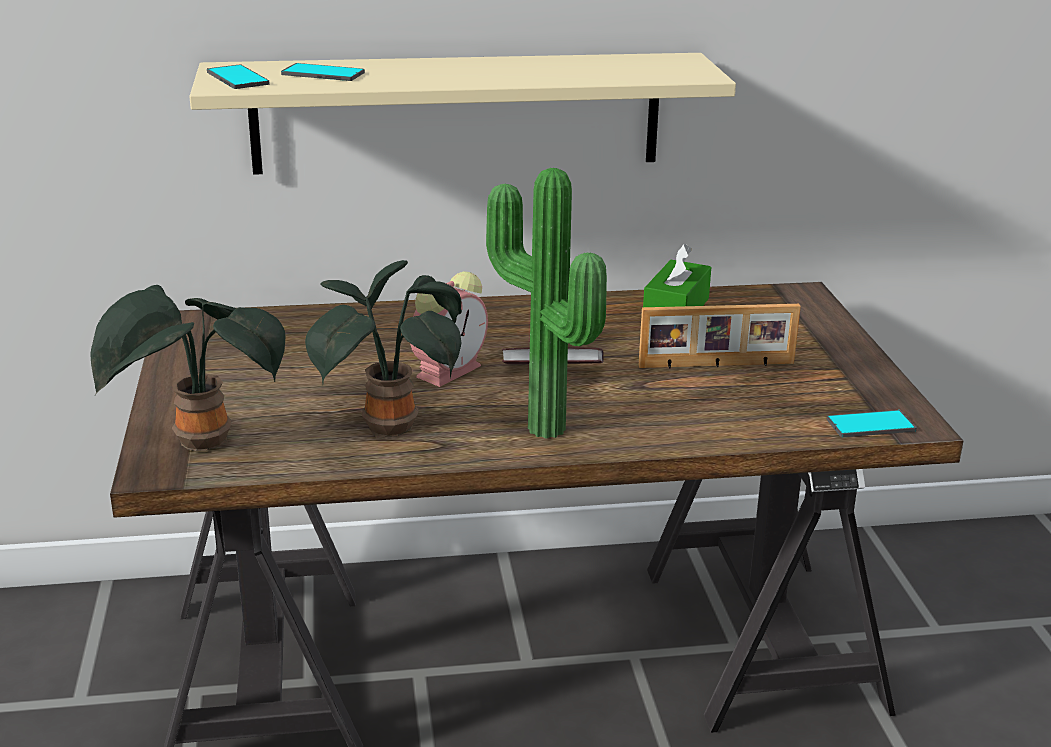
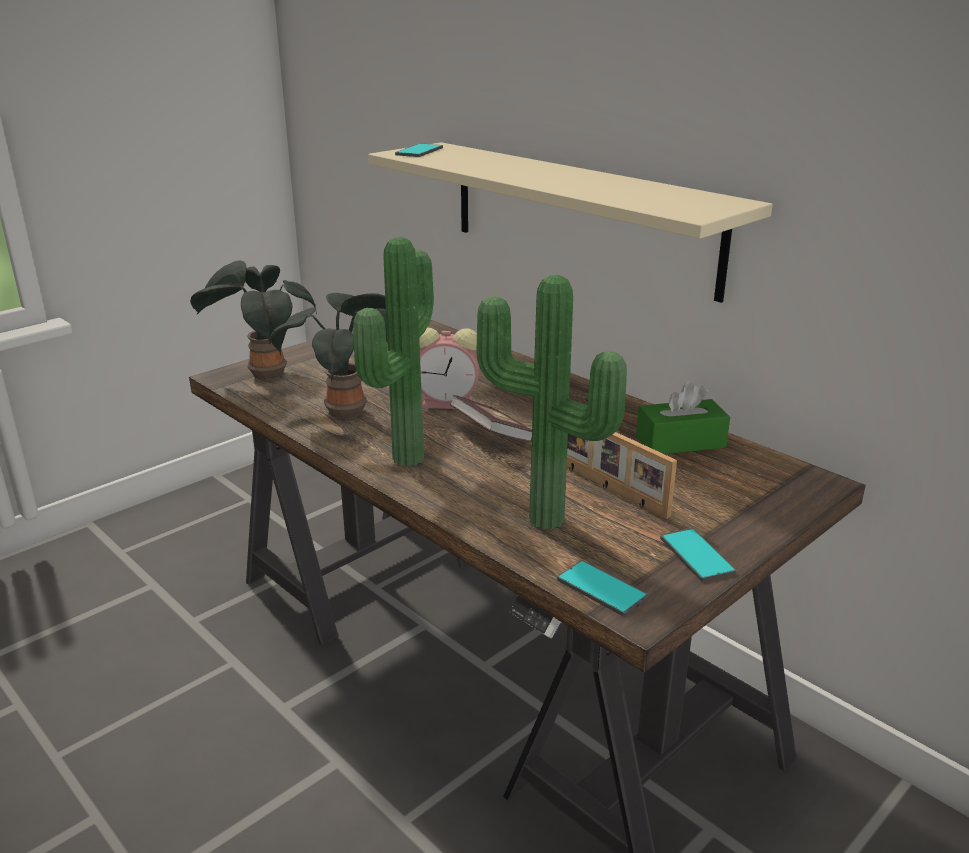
camera: 55 degrees right, 0 degrees up
phone [281,63,365,81] -> phone moved to [660,528,736,582]
none -> potted plant [477,275,627,529]

